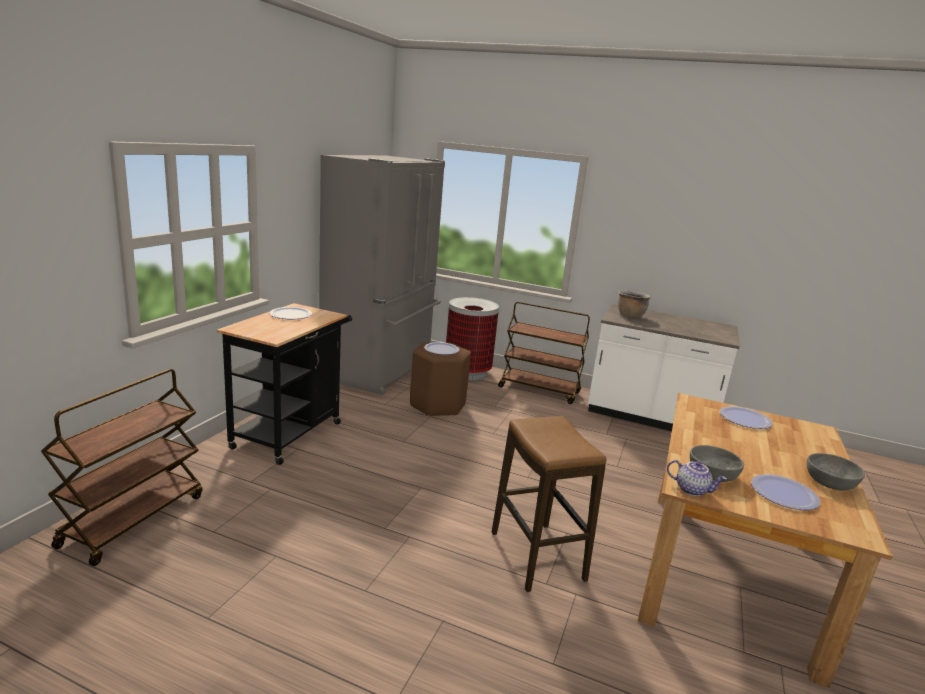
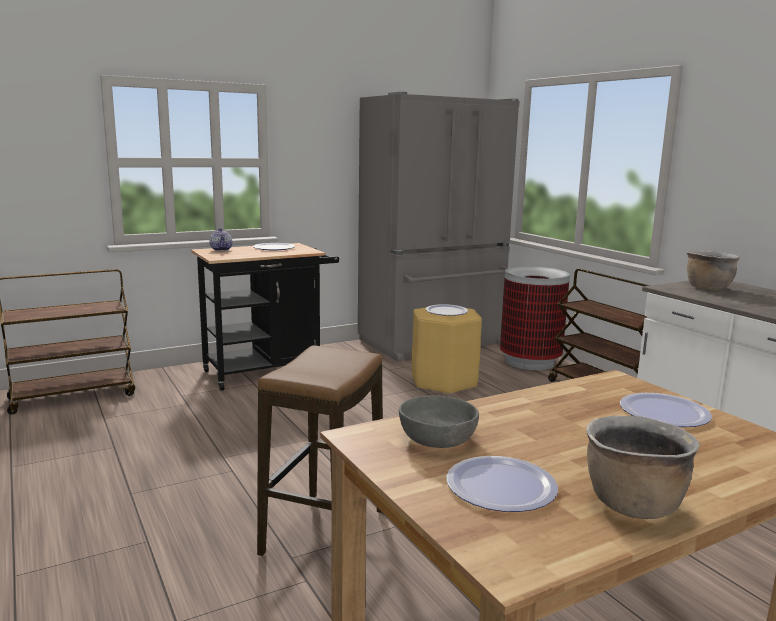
camera: 40 degrees right, 5 degrees down
brown stool [410,343,471,417] -> yellow stool [412,307,482,394]
teapot [667,460,727,496] -> teapot moved to [209,228,232,251]
grey bowl [807,453,865,490] -> brown cooking pot [586,416,700,519]

